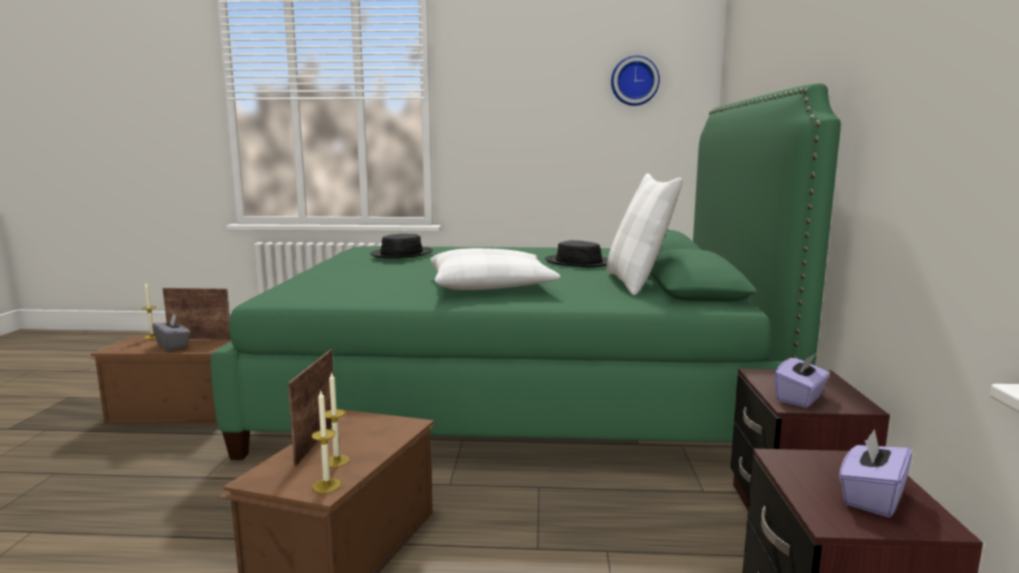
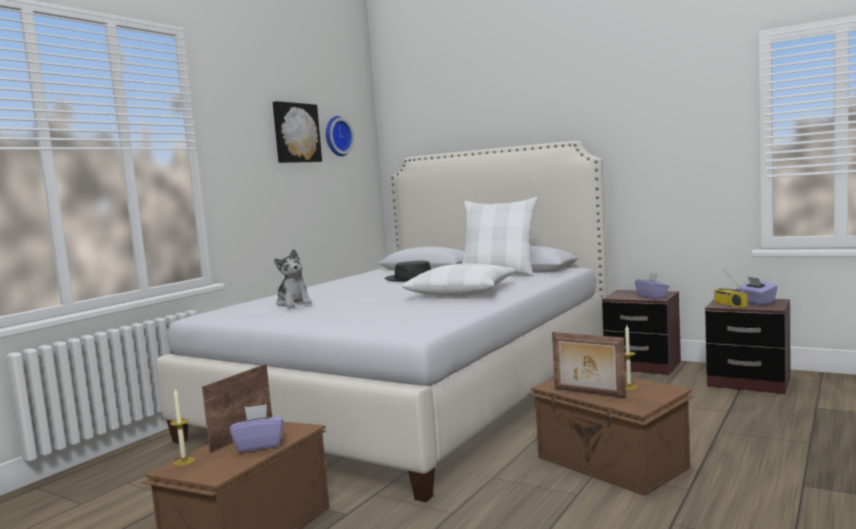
camera: 60 degrees left, 5 degrees down
grey tissue box [152,314,191,351] -> purple tissue box [229,404,283,452]
green bed [211,83,841,460] -> white bed [156,141,608,502]
candle [311,391,341,493] -> none
black hat [370,233,433,258] -> plush toy [274,249,312,307]
none -> picture [273,101,322,163]
none -> radio [714,277,747,308]

